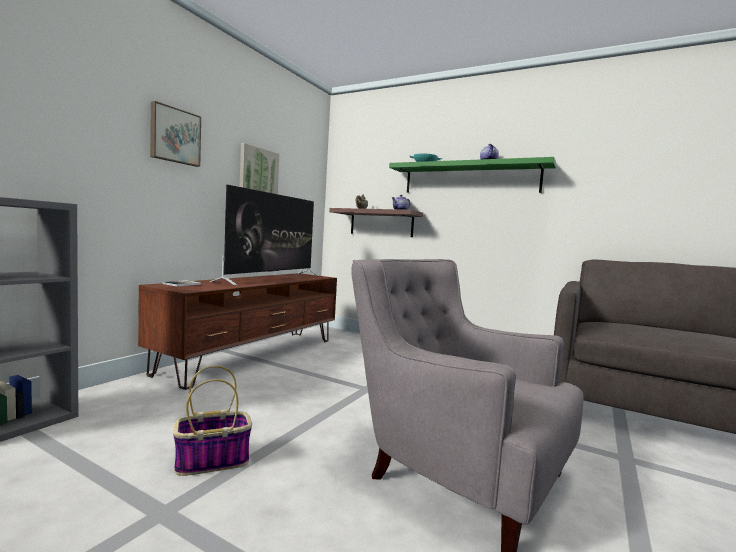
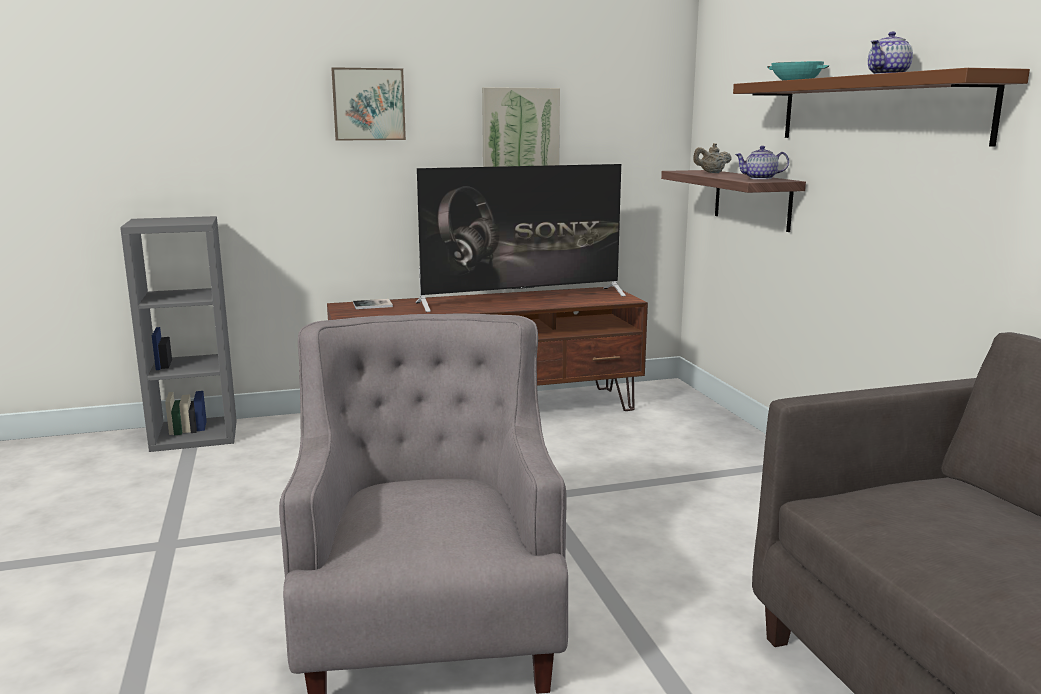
camera: 45 degrees right, 10 degrees up
basket [173,365,252,476] -> none
green shelf [389,157,557,193] -> brown shelf [733,68,1030,147]

